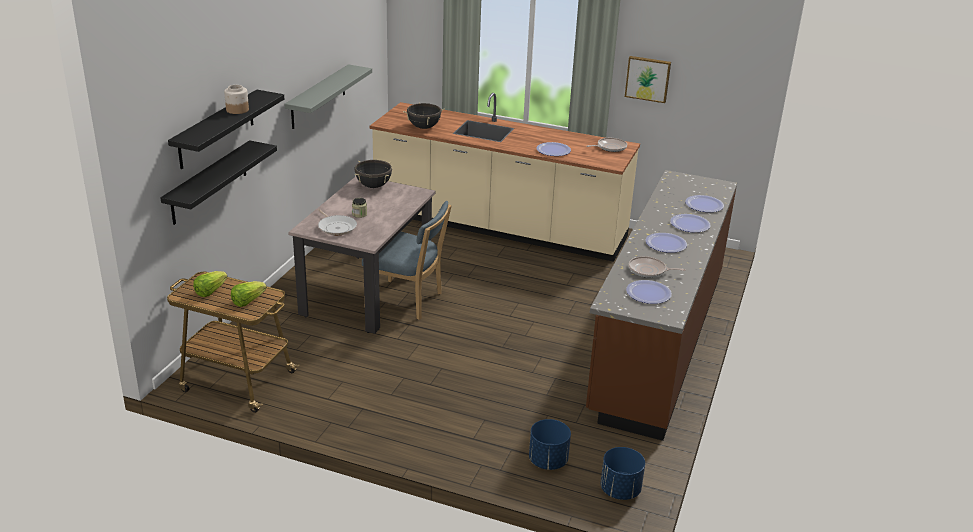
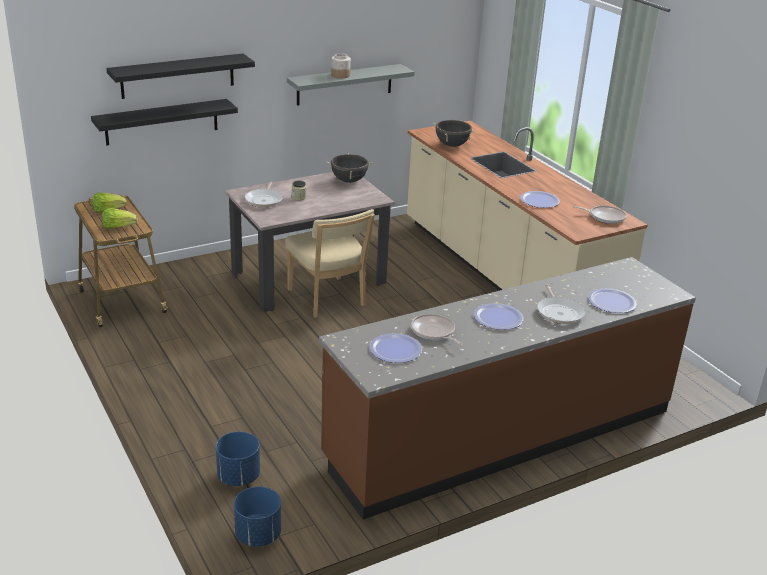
camera: 40 degrees right, 0 degrees up
jar [224,85,249,114] -> jar moved to [331,53,351,78]
blue chair [362,201,451,320] -> beige chair [285,209,375,318]
picture [625,56,671,103] -> none
plate [670,214,711,232] -> frying pan [537,284,586,324]

